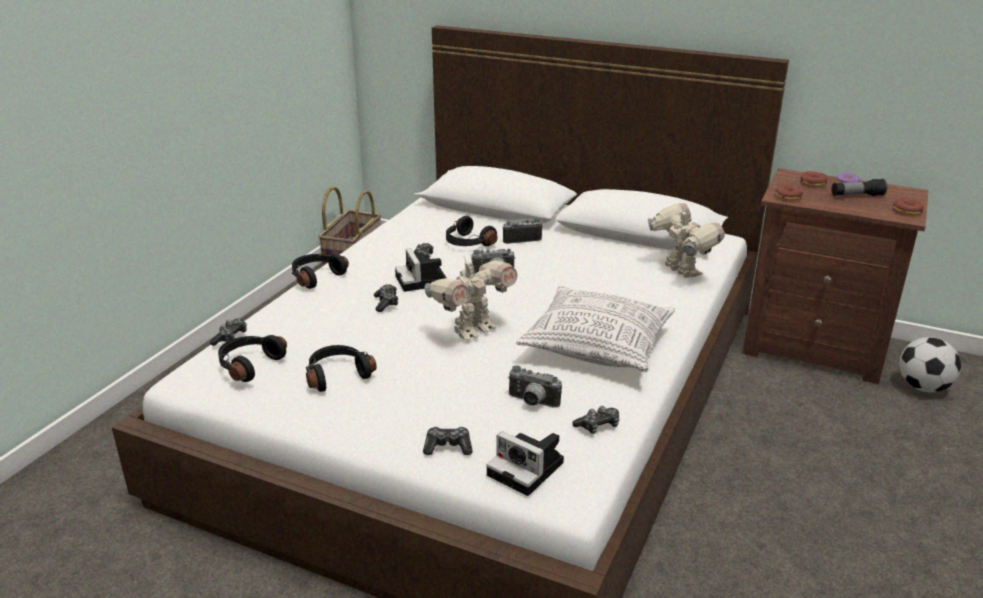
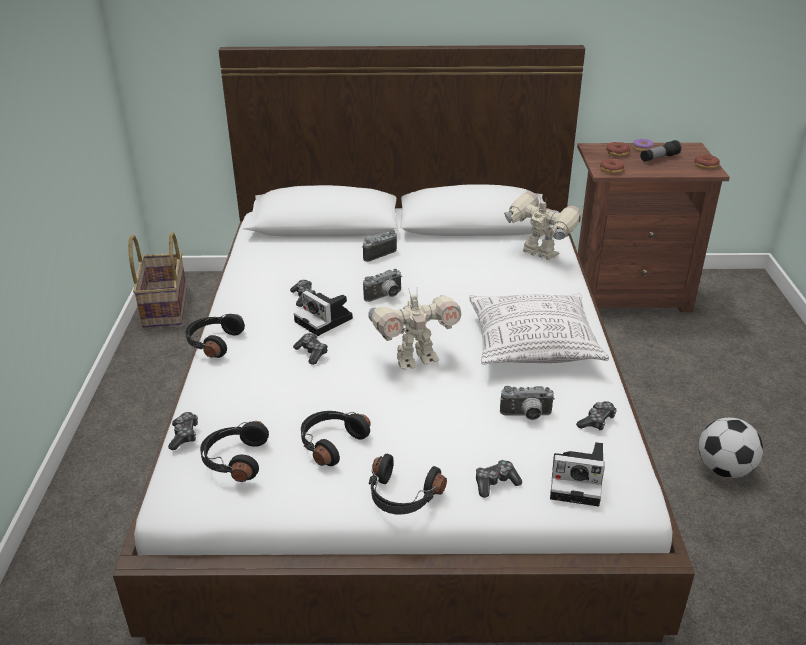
camera: 25 degrees left, 5 degrees up
toy robot [424,257,518,340] -> toy robot turned 45 degrees clockwise [368,288,461,370]
black headphones [446,216,498,246] -> black headphones moved to [368,454,447,515]
football [899,337,961,392] -> football moved to [699,418,763,478]

